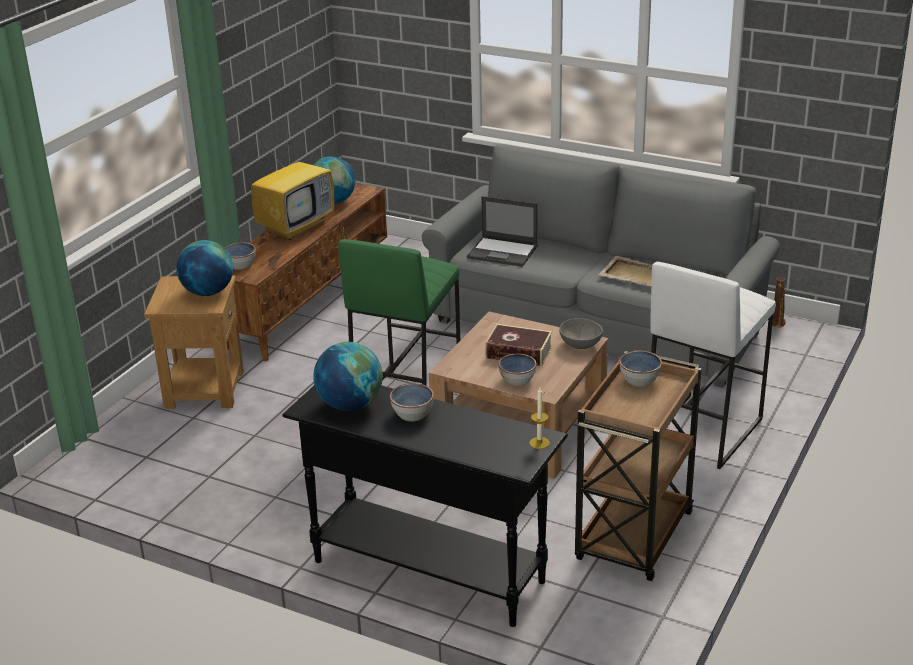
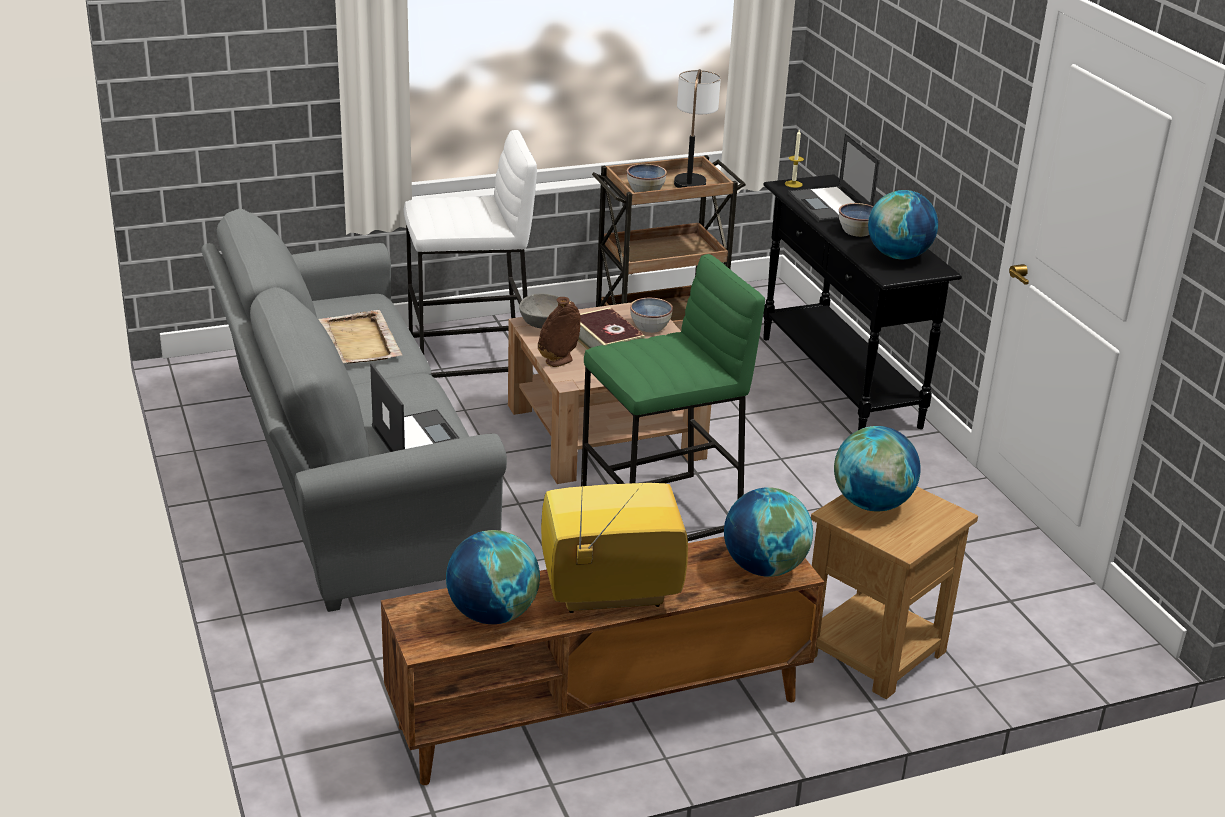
camera: 140 degrees left, 0 degrees up
bowl [224,243,256,270] -> globe [724,487,813,577]
brown vase [772,277,786,328] -> brown vase moved to [538,297,581,367]
none -> table lamp [674,69,721,188]
none -> laptop [788,133,880,223]

